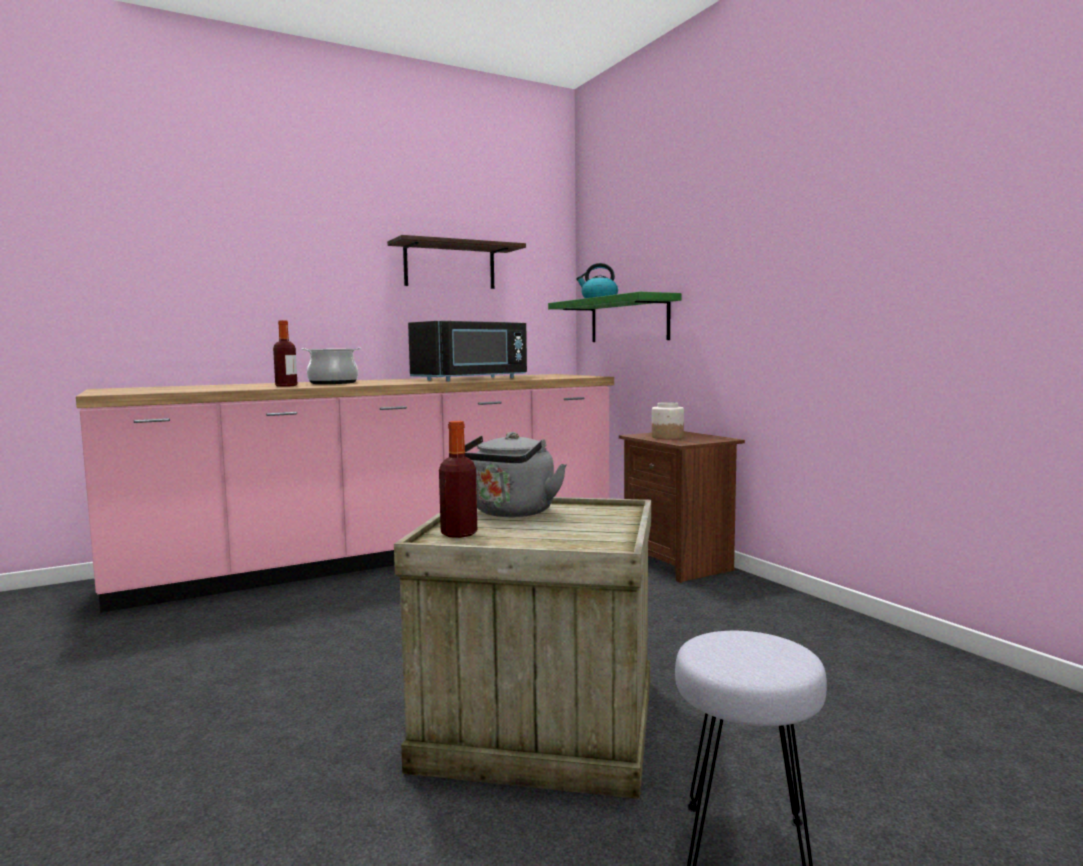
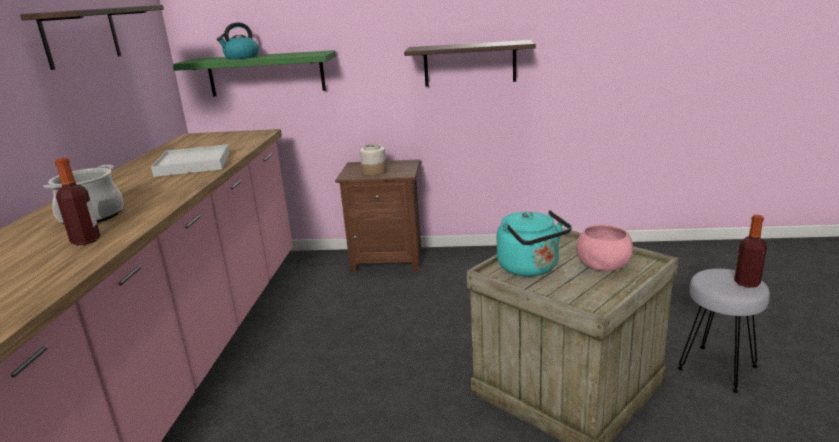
camera: 55 degrees left, 15 degrees up
black microwave [408,321,527,381] -> white tray [151,144,230,177]
bottle [439,421,477,538] -> bottle moved to [734,215,767,288]
grey kettle [465,432,567,517] -> turquoise kettle [497,210,572,276]
none -> shelf [404,40,536,86]
none -> pink bowl [576,224,633,271]

